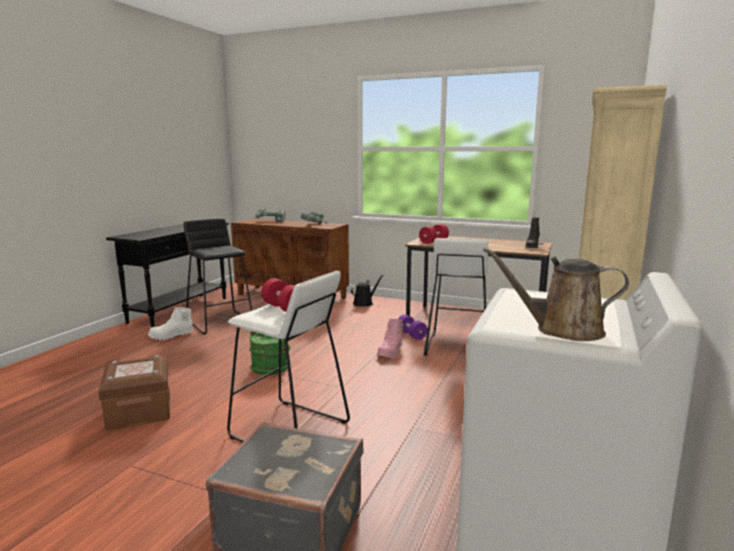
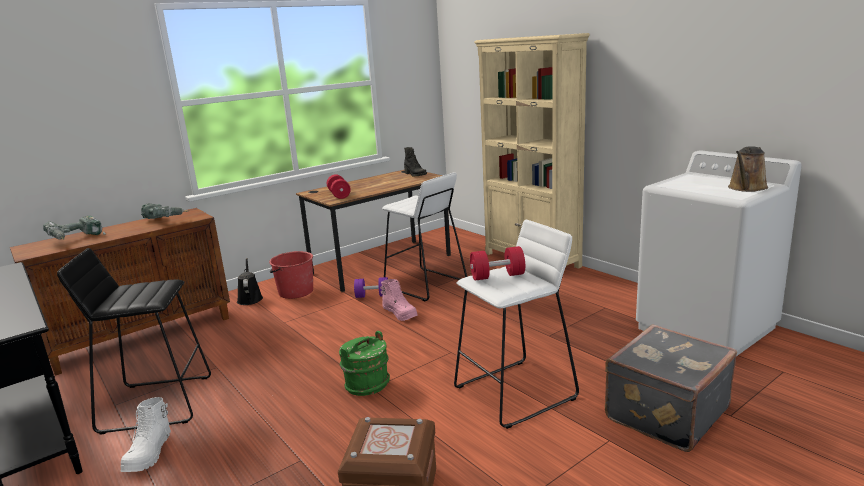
camera: 60 degrees left, 5 degrees up
none -> red bucket [269,251,313,299]

